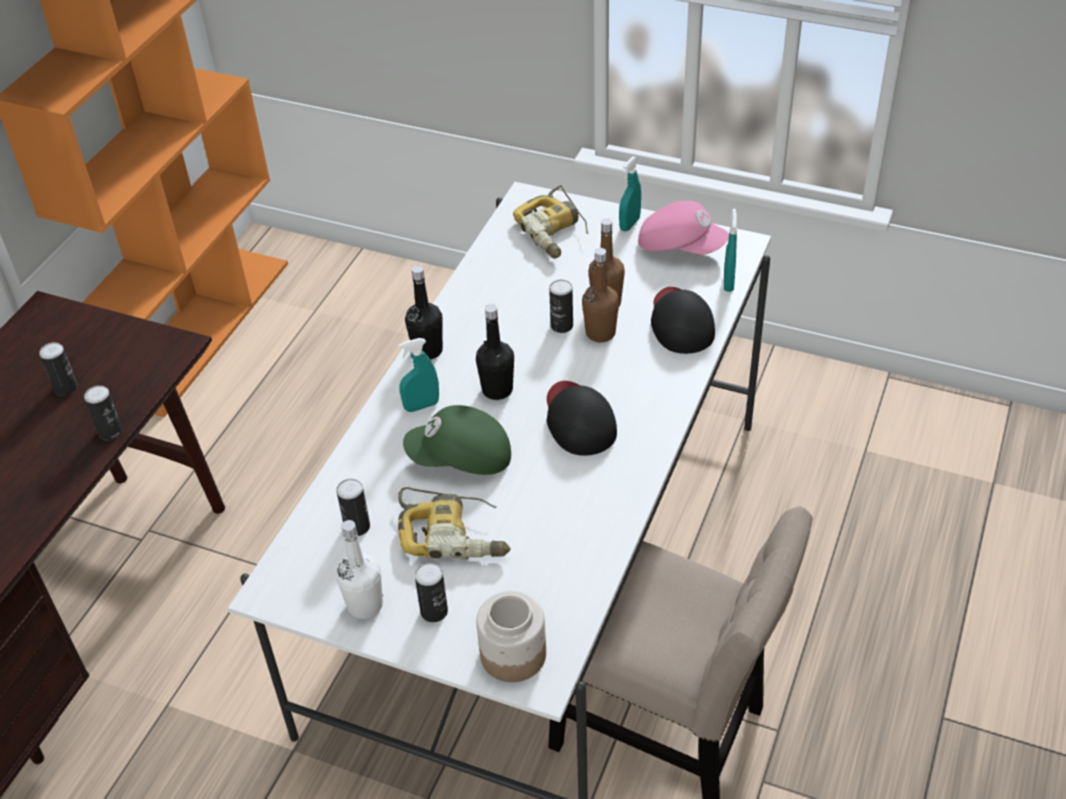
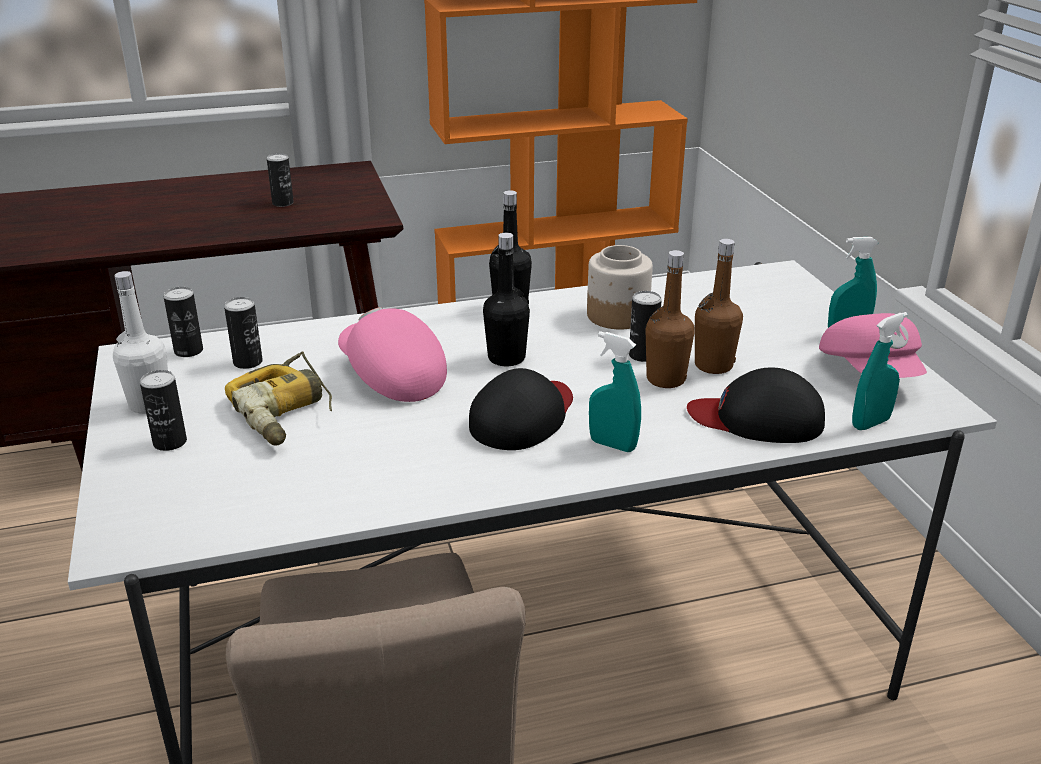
camera: 50 degrees right, 15 degrees down
can [84,385,123,440] -> can moved to [163,287,203,357]
turquoise spray bottle [398,338,439,412] -> turquoise spray bottle moved to [589,331,641,452]
green cap [403,405,511,475] -> pink cap [338,307,447,402]
jar [476,591,546,682] -> jar moved to [587,245,653,329]
power drill [513,185,588,258] -> none
black cap [651,287,715,354] -> black cap turned 120 degrees counterclockwise [687,367,825,443]

